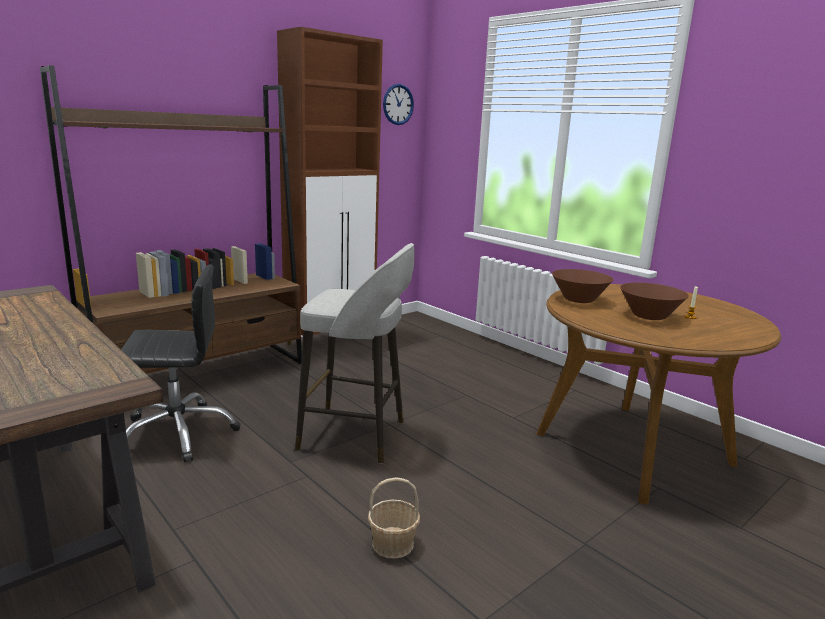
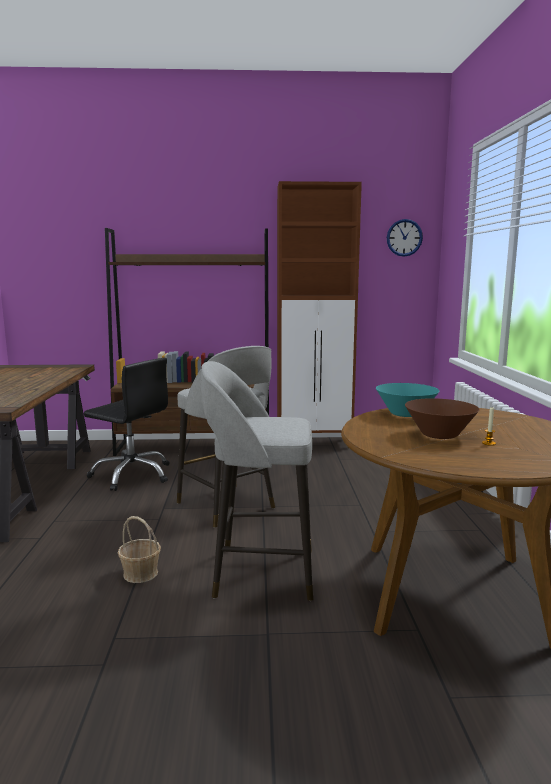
camera: 40 degrees right, 5 degrees down
brown bowl [552,269,613,303] -> turquoise bowl [376,383,439,417]
none -> grey stool [201,361,313,601]

